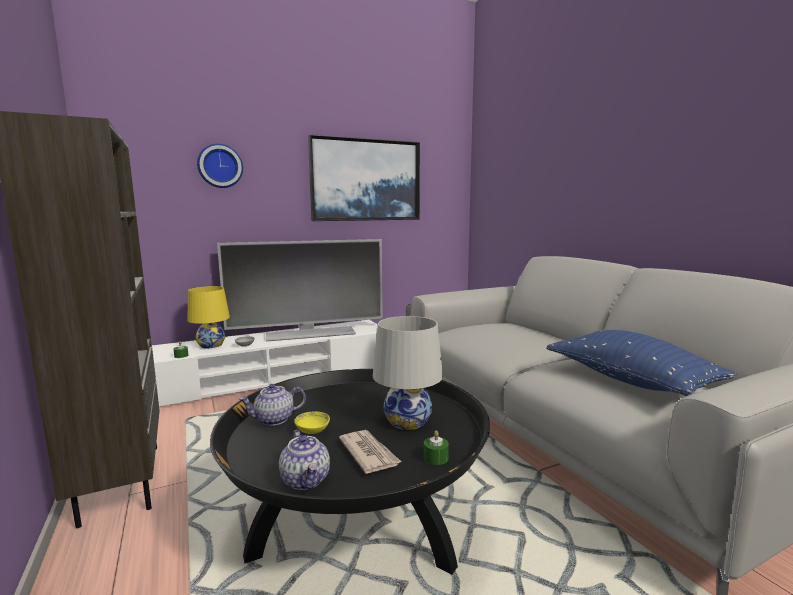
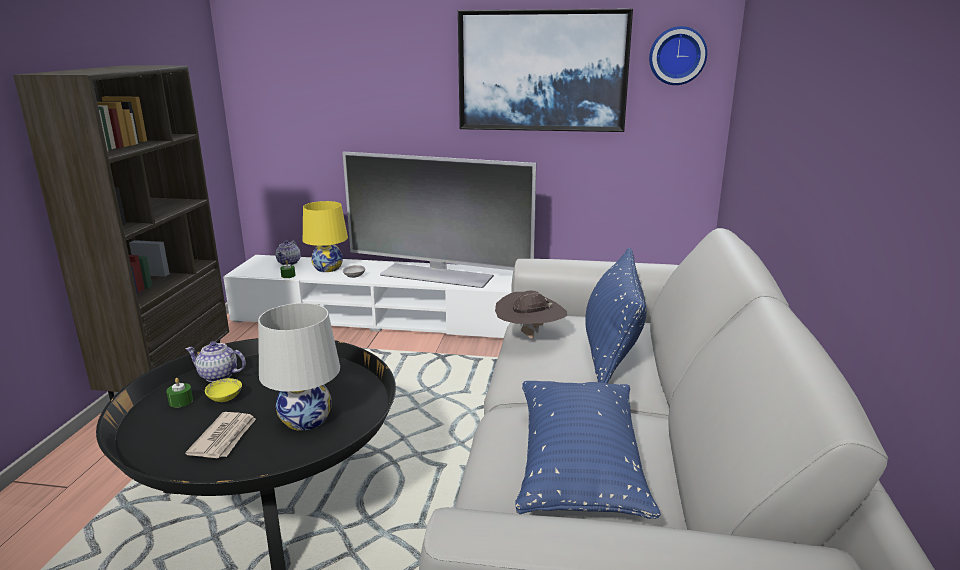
camera: 35 degrees right, 10 degrees up
wall clock [197,144,243,188] -> wall clock moved to [649,26,707,85]
teapot [279,430,330,490] -> teapot moved to [275,240,301,265]
green candle [424,430,449,465] -> green candle moved to [166,378,193,408]
none -> brown hat [495,290,567,339]
none -> blue pillow [585,247,646,384]

